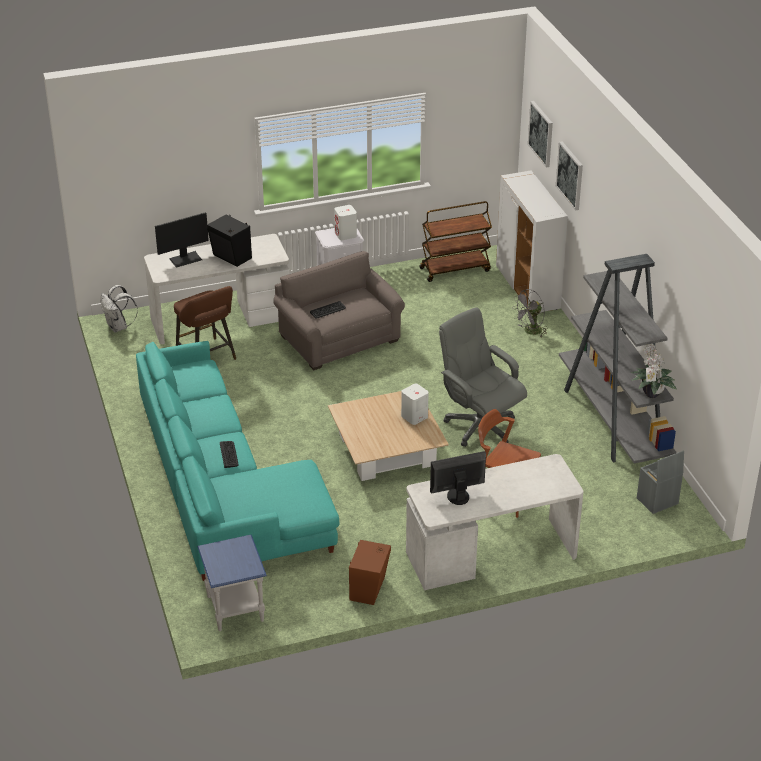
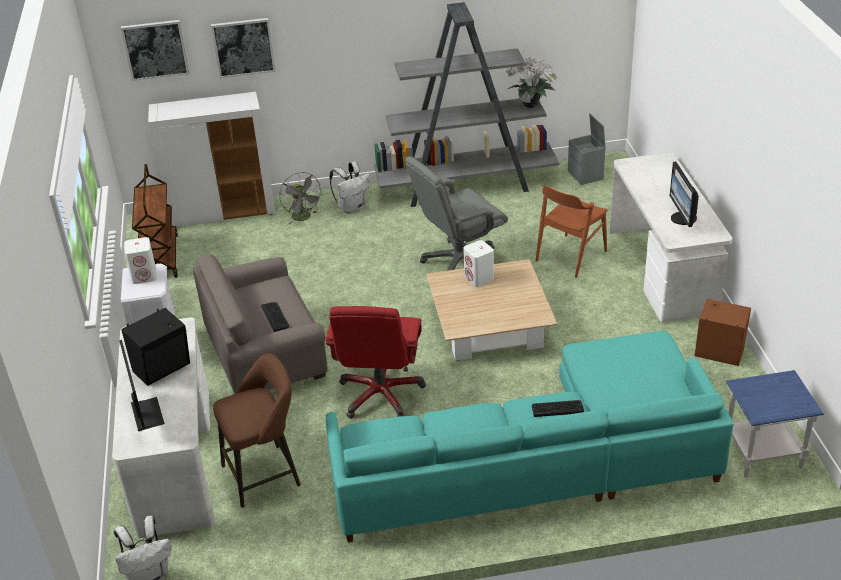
camera: 80 degrees left, 0 degrees up
none -> red office chair [325,306,426,419]
none -> white backpack [330,161,370,214]

